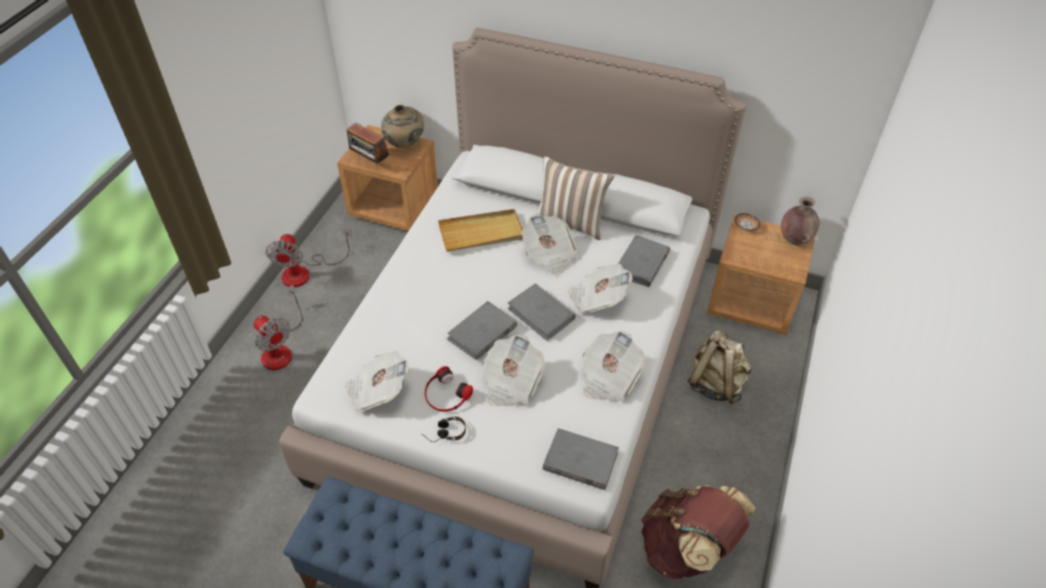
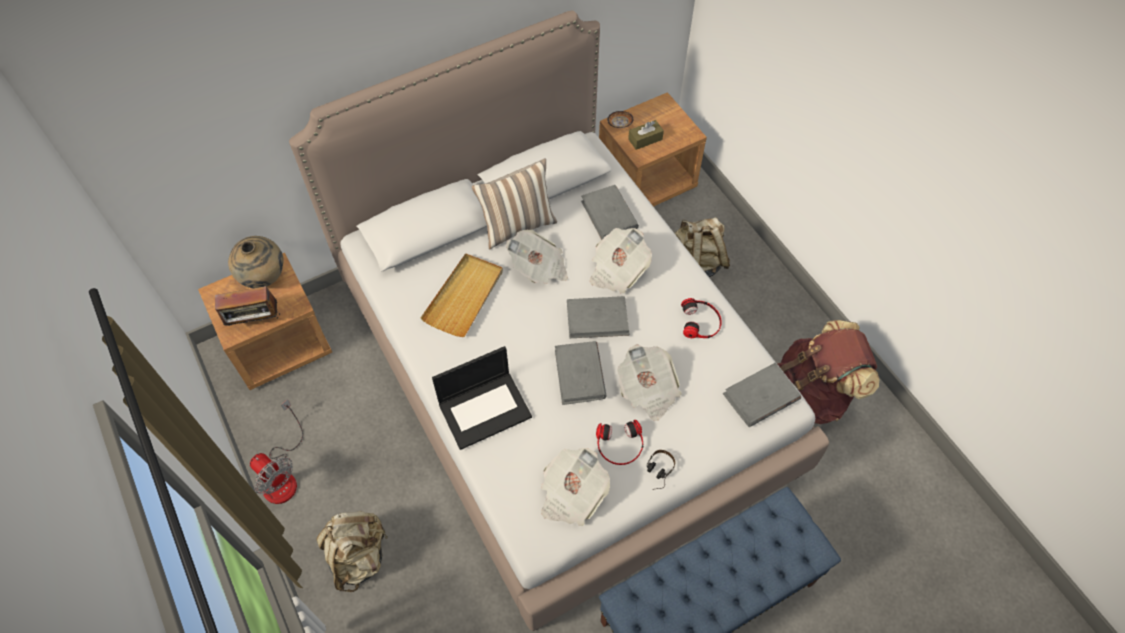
camera: 50 degrees left, 10 degrees up
fan [253,285,303,370] -> beige backpack [317,511,388,592]
newspaper [581,331,645,401] -> headphones [681,298,722,338]
brown vase [781,197,820,245] -> none
none -> laptop [432,346,532,450]
none -> brown tissue box [628,120,664,150]

